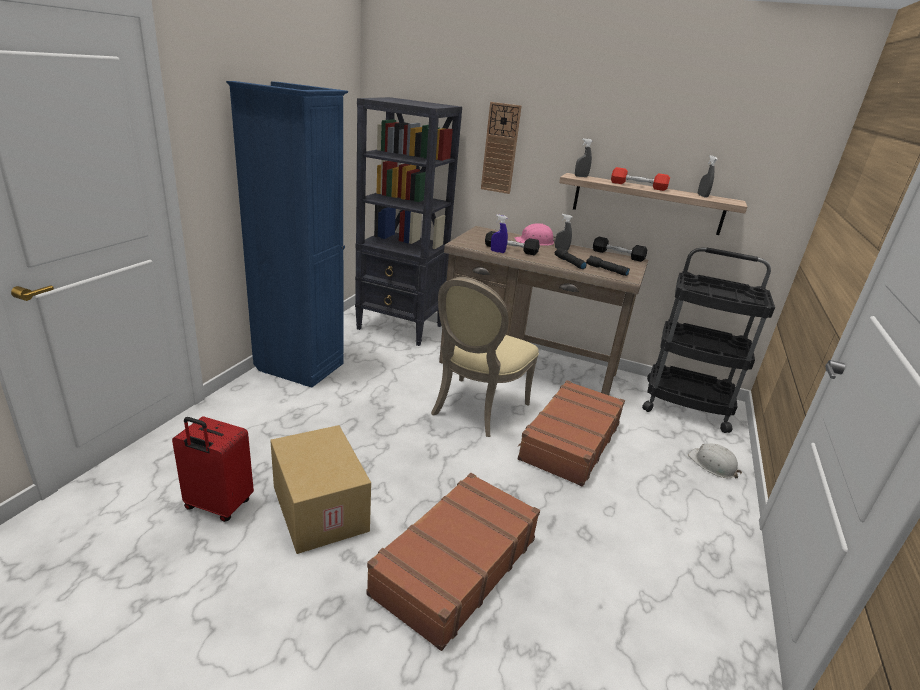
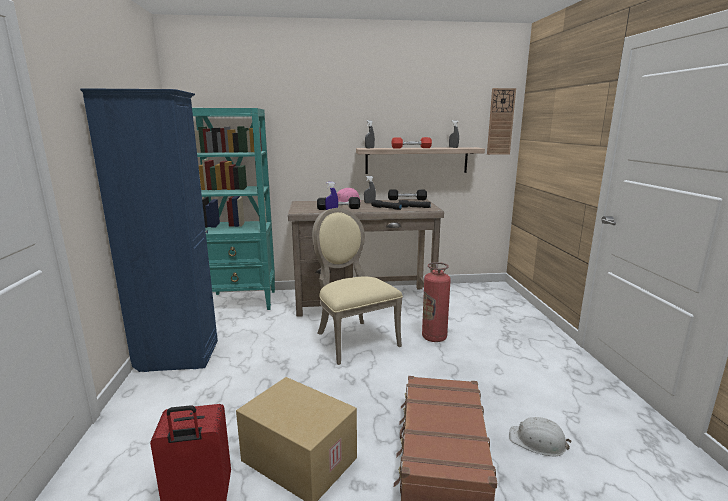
camera: 25 degrees left, 10 degrees down
black bookcase [355,97,462,346] -> turquoise bookcase [192,108,275,310]
beige chair [431,277,539,437] -> beige chair turned 150 degrees clockwise [312,208,403,365]
wall clock [481,102,522,194] -> wall clock moved to [487,88,516,155]
brown suitcase [518,380,625,487] -> fire extinguisher [422,262,451,342]
black cart [642,248,775,433] -> none
white hard hat [688,444,742,478] -> white hard hat moved to [509,417,571,456]

